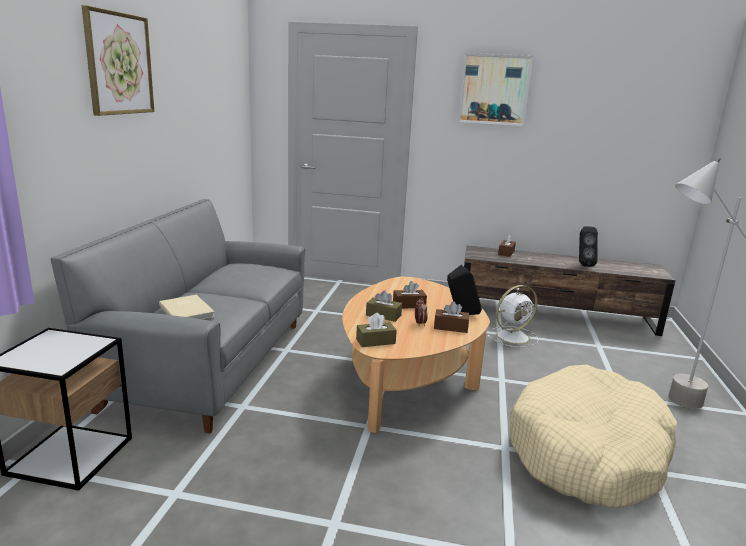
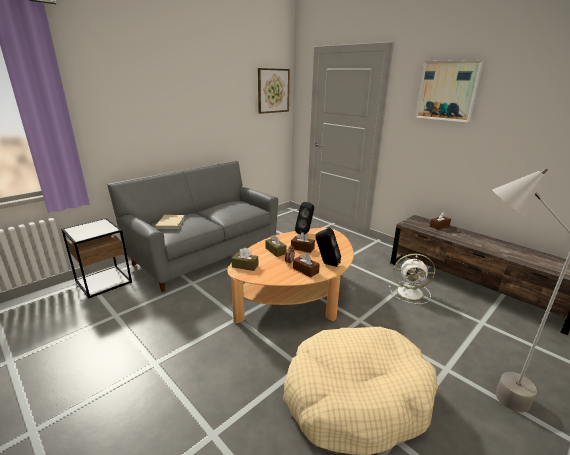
camera: 35 degrees right, 5 degrees up
picture [82,5,154,116] -> picture moved to [258,68,290,114]
black speaker [579,226,598,267] -> black speaker moved to [295,202,314,234]

